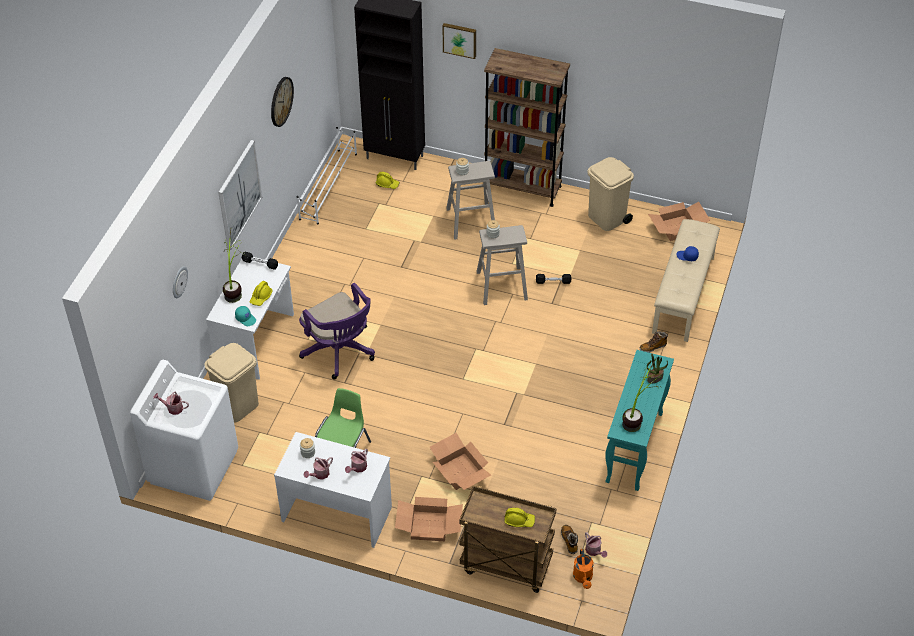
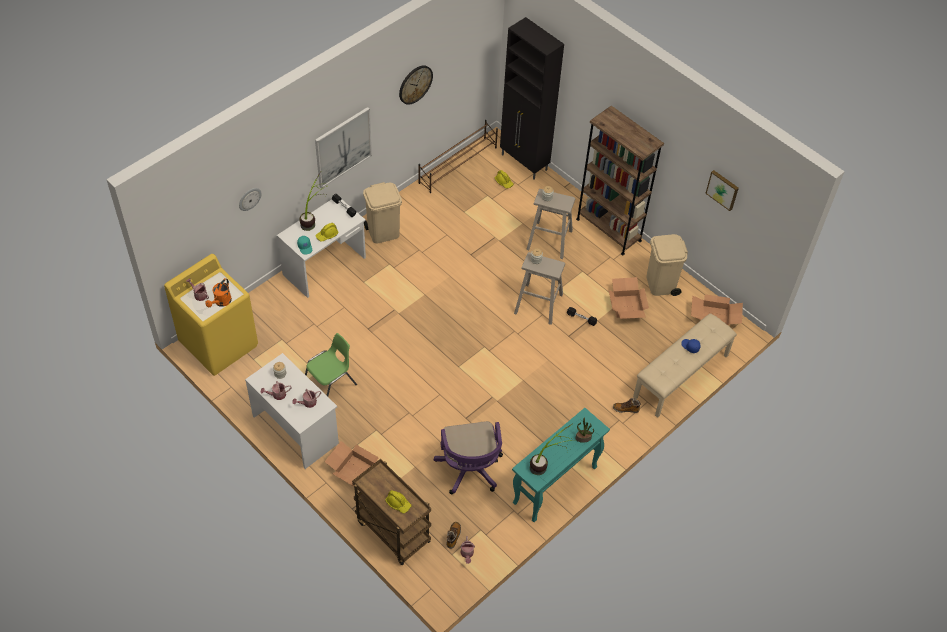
camera: 25 degrees right, 5 degrees up
white washing machine [130,360,238,501] -> yellow washing machine [164,254,258,376]
beige trash can [204,343,259,422] -> beige trash can moved to [363,182,402,243]
white shoe rack [297,127,357,225] -> brown shoe rack [418,120,498,193]
purple office chair [299,283,375,379] -> purple office chair moved to [434,421,503,494]
cardboard box [430,433,491,490] -> cardboard box moved to [609,277,649,319]
picture [442,23,476,59] -> picture moved to [705,170,739,211]
orange watering can [573,549,594,589] -> orange watering can moved to [205,278,232,307]

